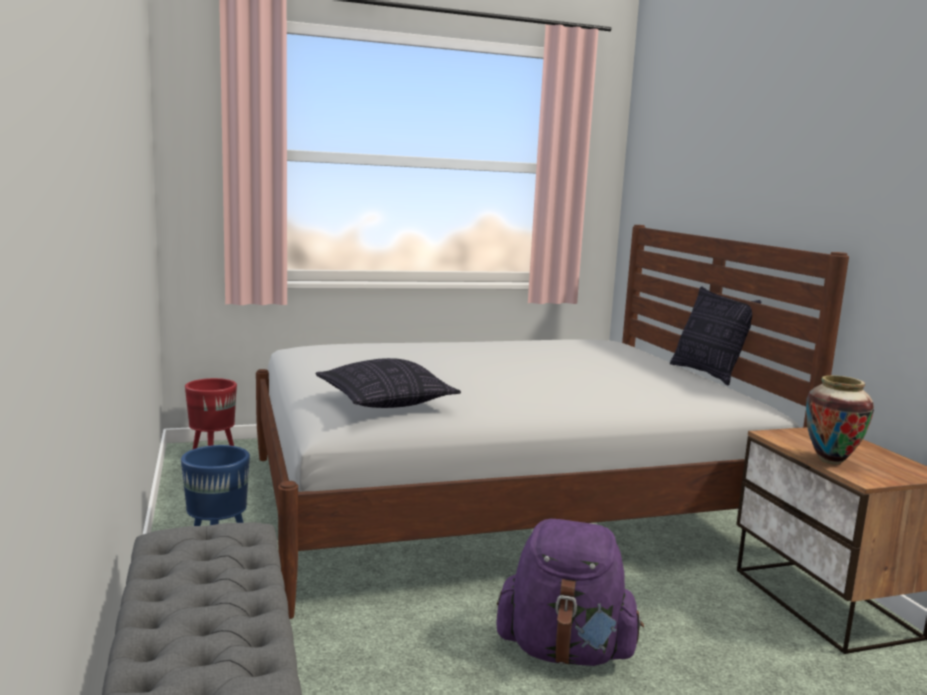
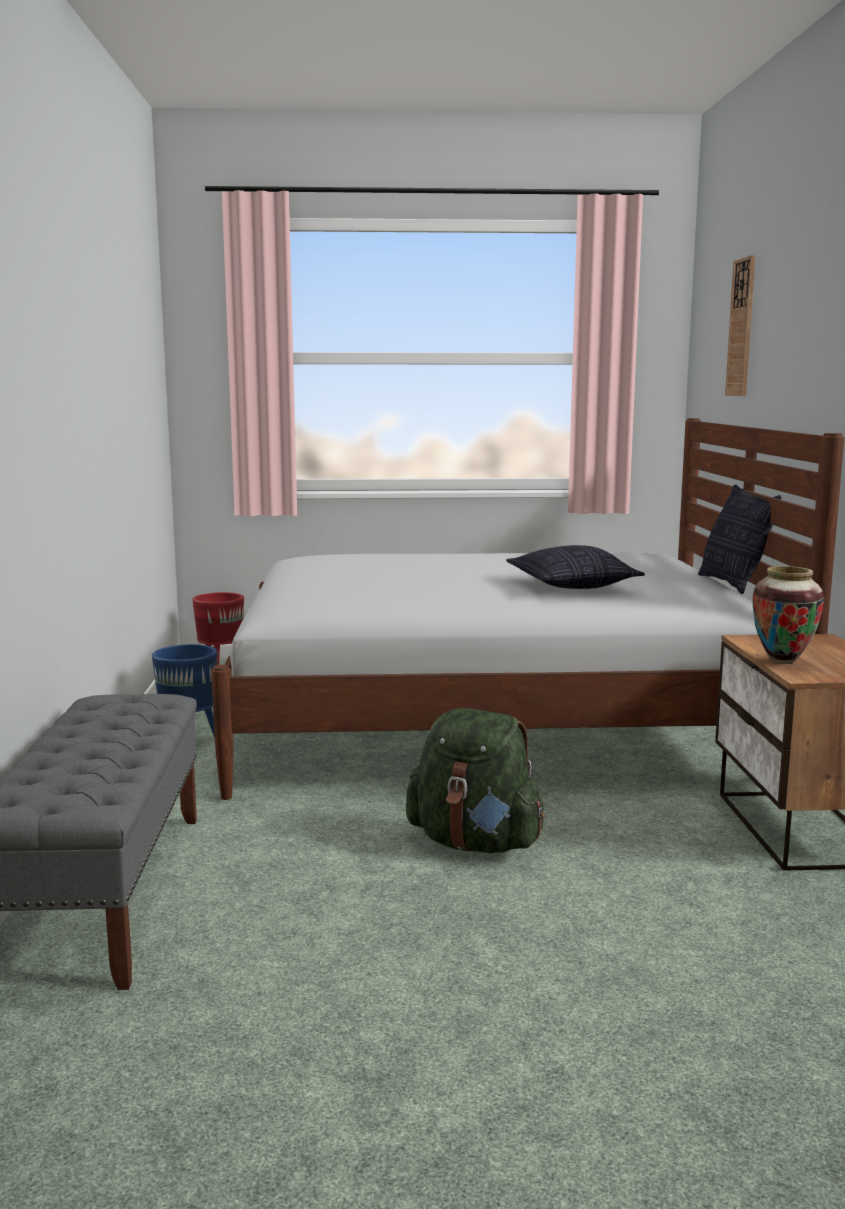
camera: 15 degrees right, 0 degrees up
pillow [315,358,461,408] -> pillow moved to [506,545,645,589]
purple backpack [496,519,644,666] -> green backpack [406,708,545,853]
none -> wall clock [725,255,756,396]

